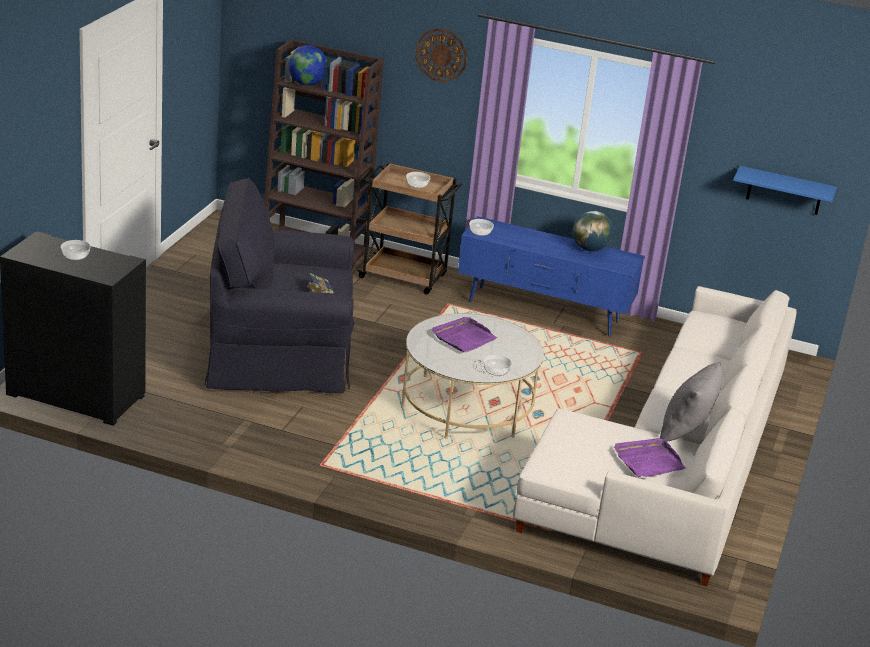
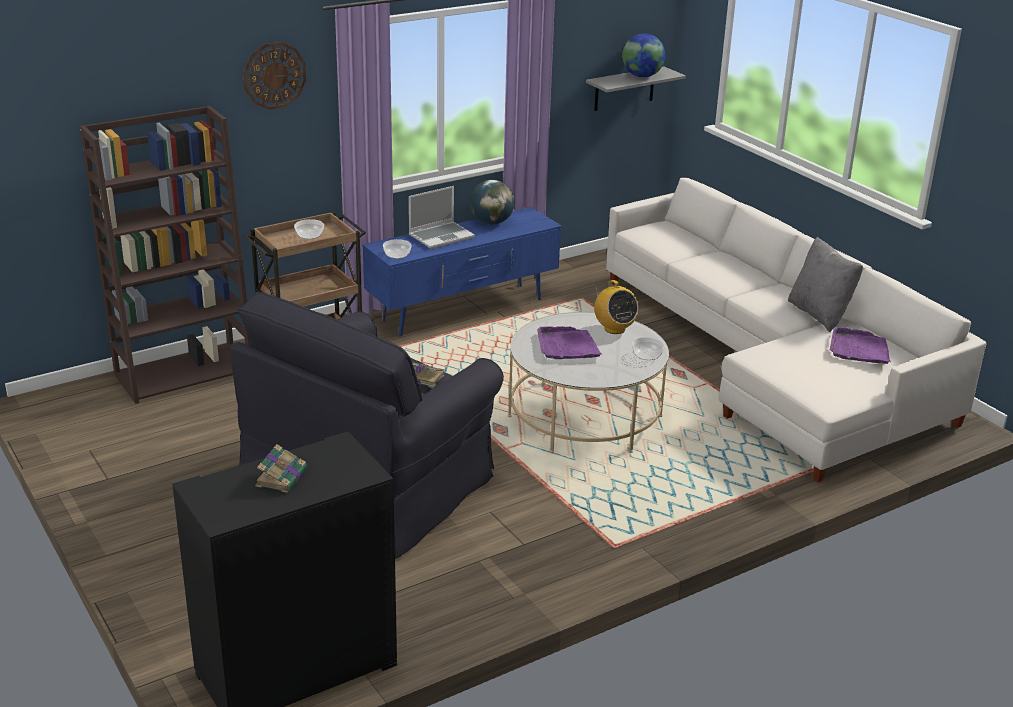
camera: 50 degrees left, 0 degrees up
bowl [61,240,91,260] -> book [255,444,307,493]
globe [288,45,328,86] -> globe moved to [622,34,665,77]
blue shelf [733,166,837,215] -> grey shelf [586,67,686,111]
none -> laptop [409,186,475,249]
none -> radio [594,280,639,334]

